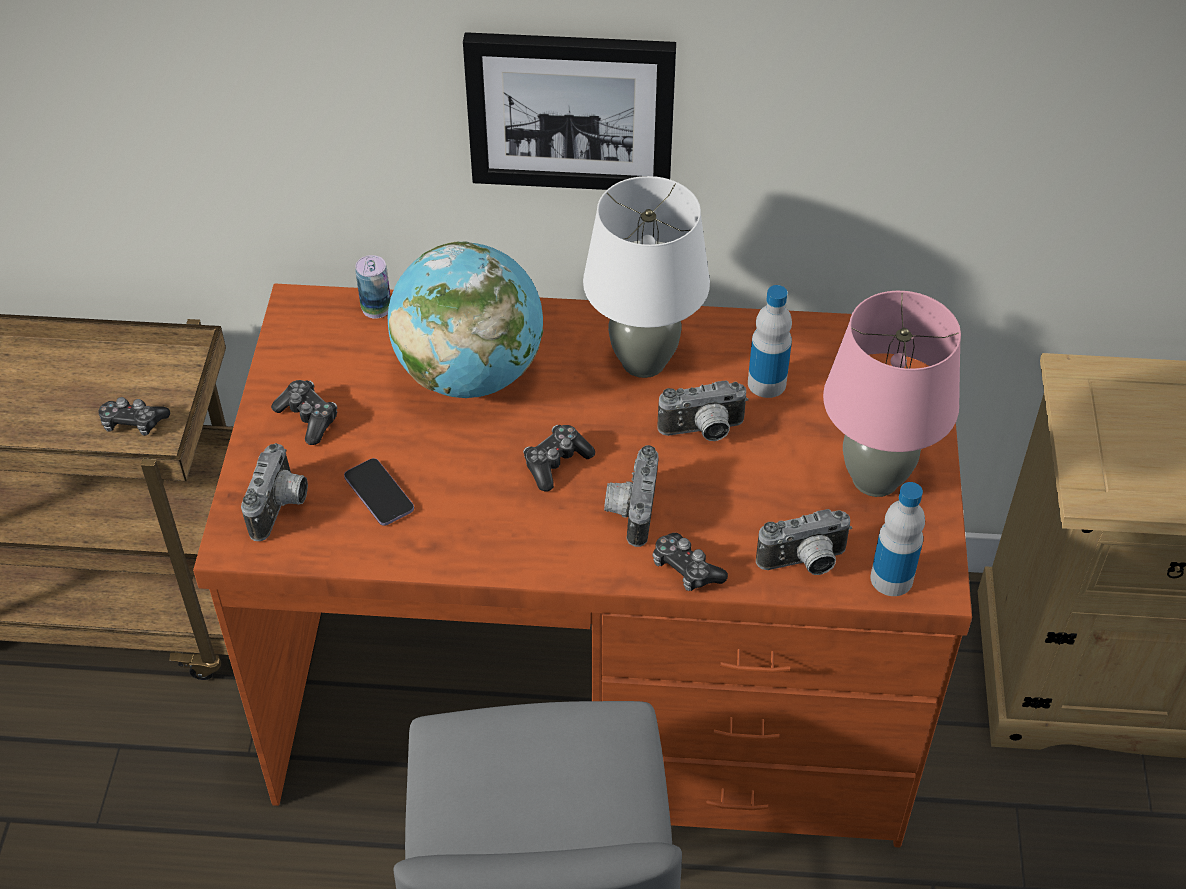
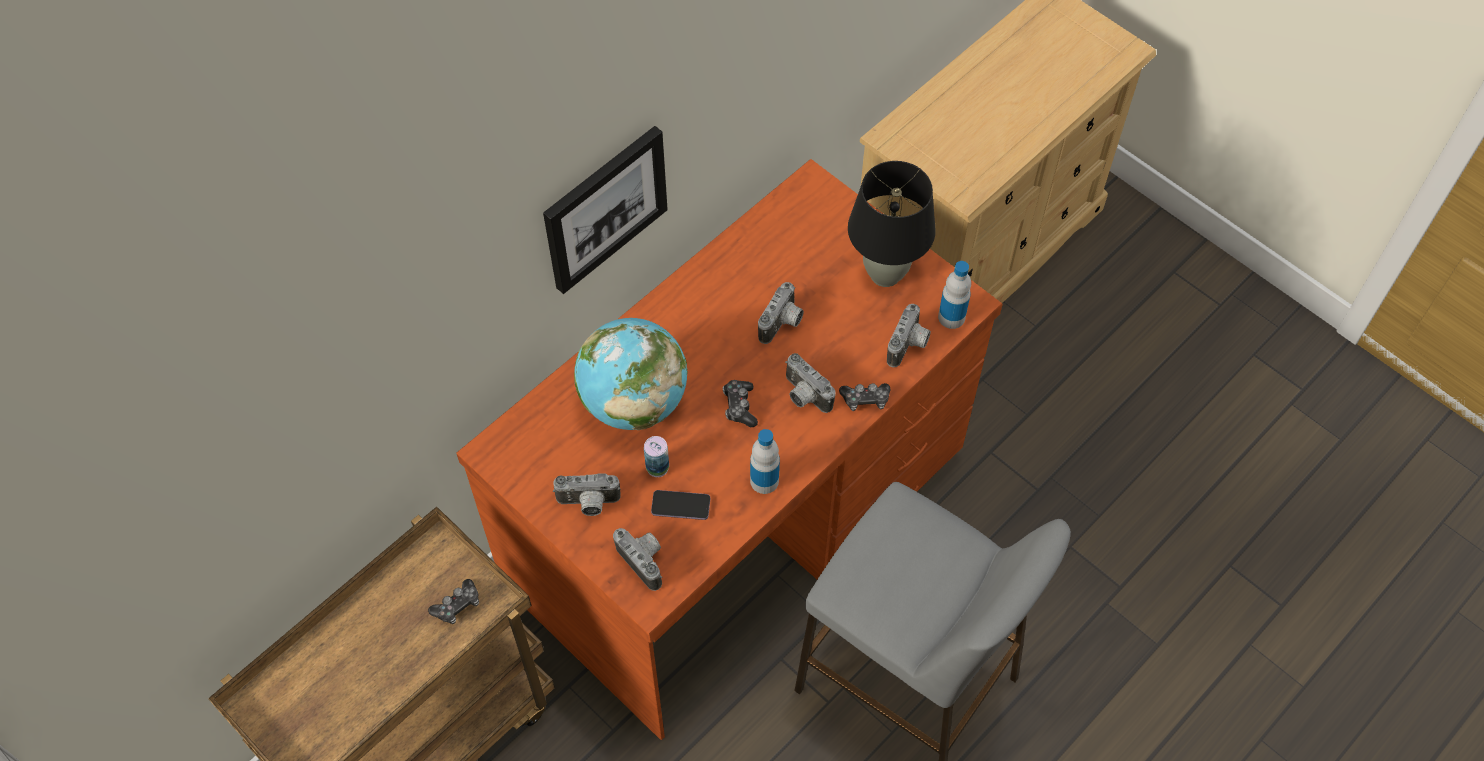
camera: 50 degrees left, 10 degrees up
game controller [271,380,337,445] -> camera [553,473,621,516]
can [356,255,391,319] -> can moved to [644,436,669,477]
white table lamp [583,176,710,378] -> none
bottle [748,285,792,398] -> bottle moved to [750,429,780,494]
pink table lamp [823,291,961,497] -> black table lamp [848,161,936,287]

